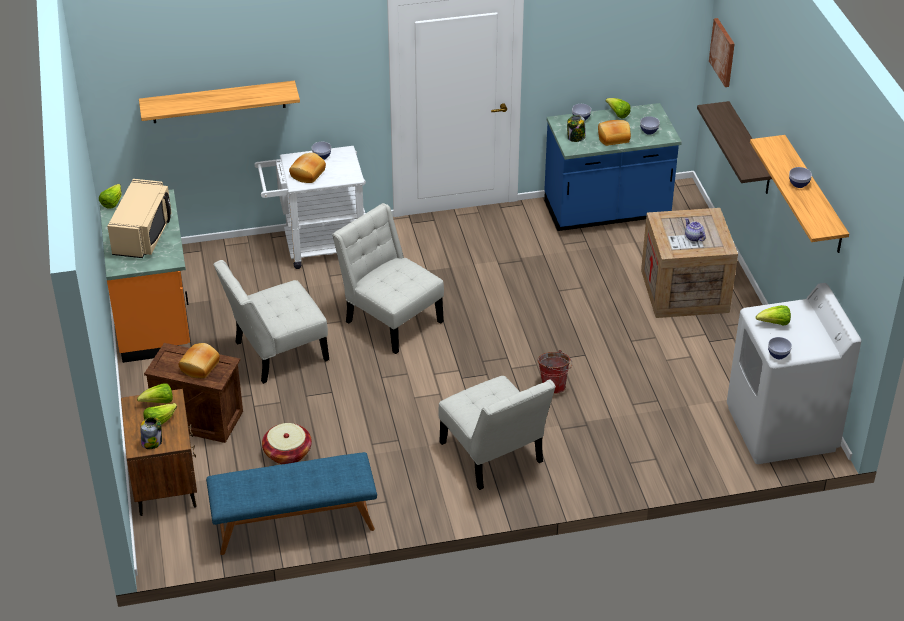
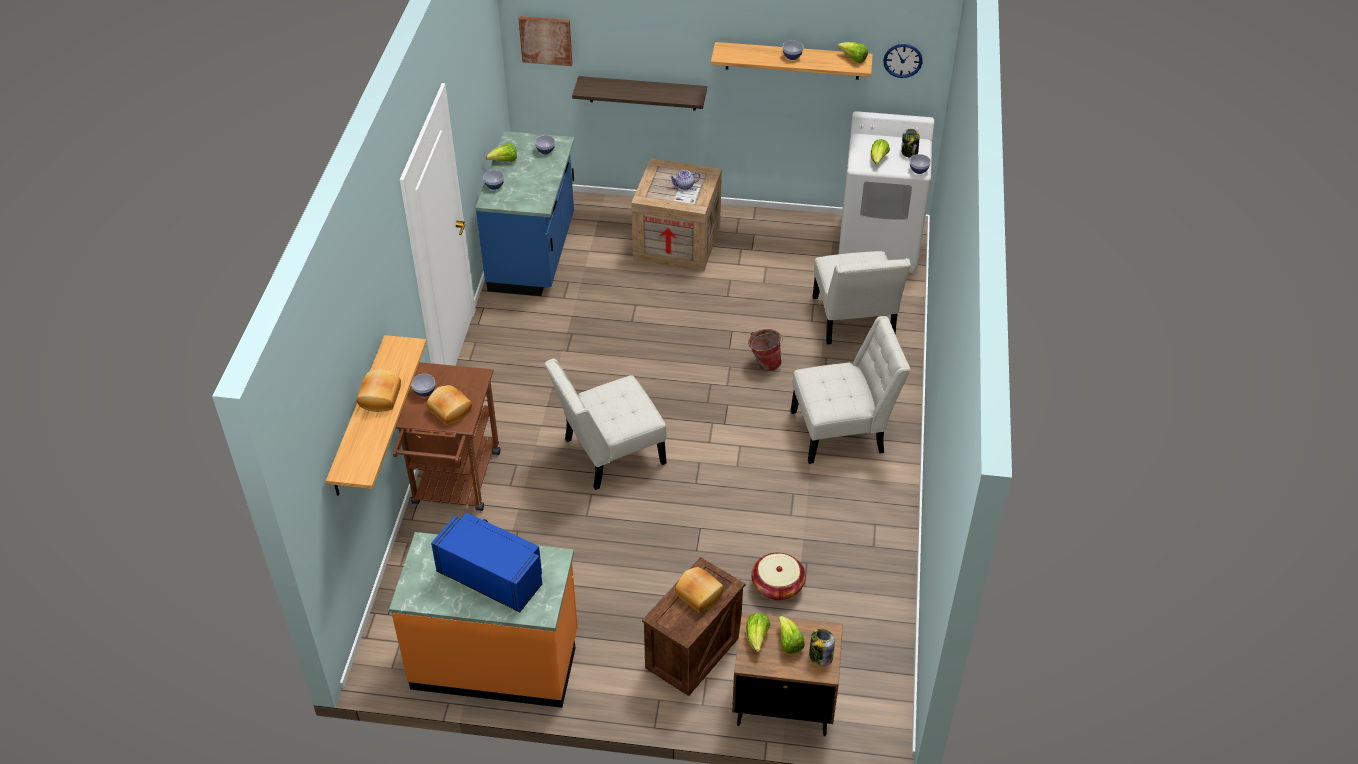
camera: 70 degrees left, 5 degrees up
lettuce [99,184,122,208] -> lettuce moved to [838,42,868,64]
beige microwave [107,179,172,258] -> blue microwave [431,512,542,612]
blue bench [206,452,377,555] -> none
white chair [214,260,329,384] -> white chair moved to [813,251,911,344]
white cart [254,146,366,269] -> brown cart [393,362,501,511]
jar [567,115,586,142] -> jar moved to [901,129,920,158]
bread [598,120,631,146] -> bread moved to [356,369,401,412]
none -> wall clock [883,44,922,78]

